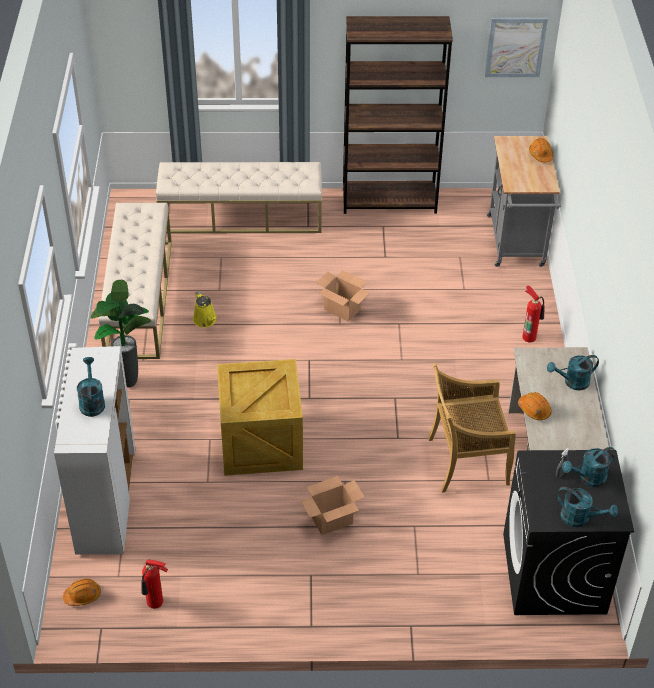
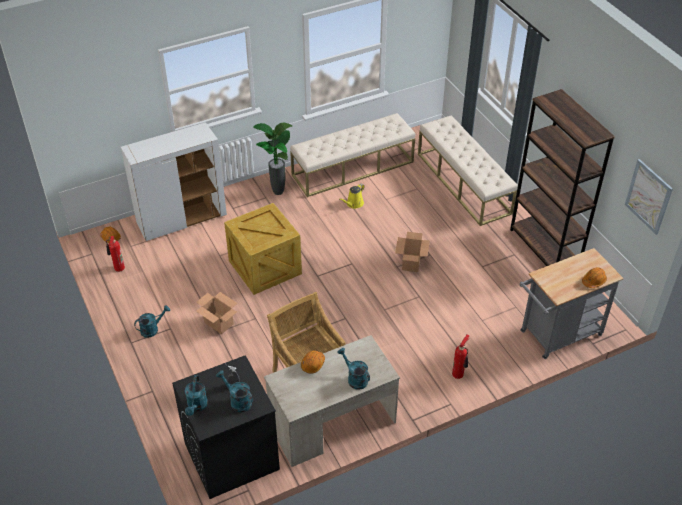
camera: 65 degrees right, 0 degrees up
turquoise watering can [77,357,105,417] -> turquoise watering can moved to [134,305,170,338]

